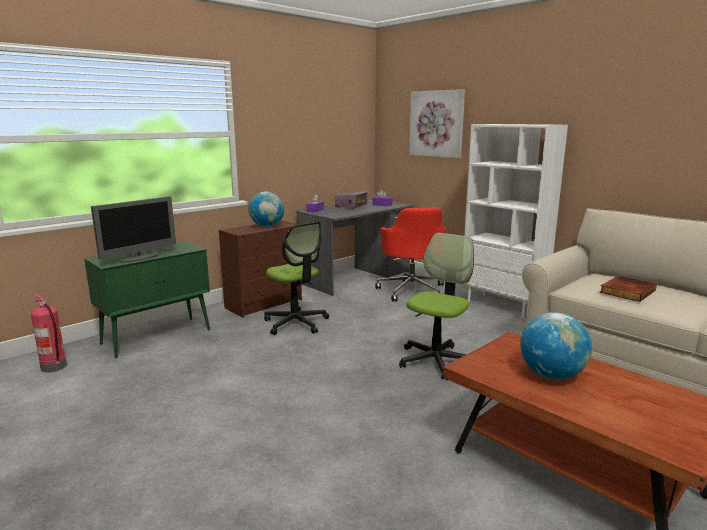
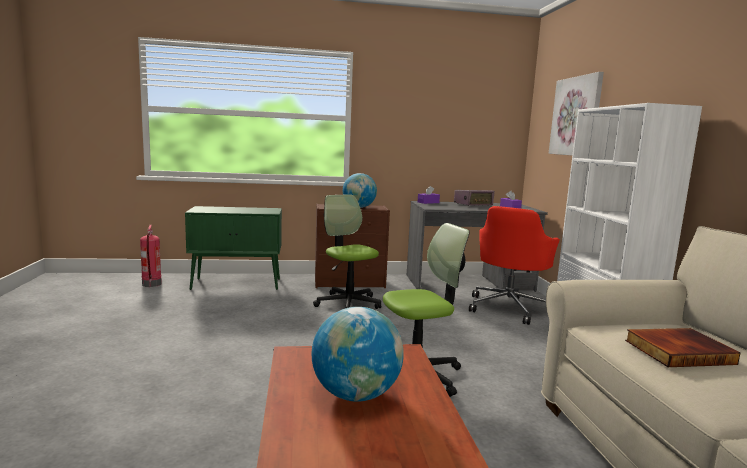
camera: 35 degrees right, 5 degrees down
monitor [91,196,176,263] -> none
office chair [264,222,329,335] -> office chair turned 150 degrees clockwise [313,194,381,309]

